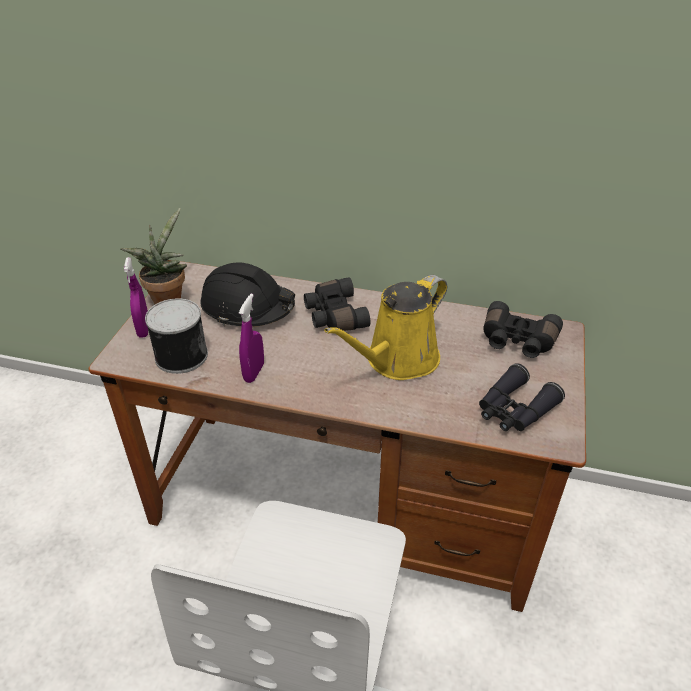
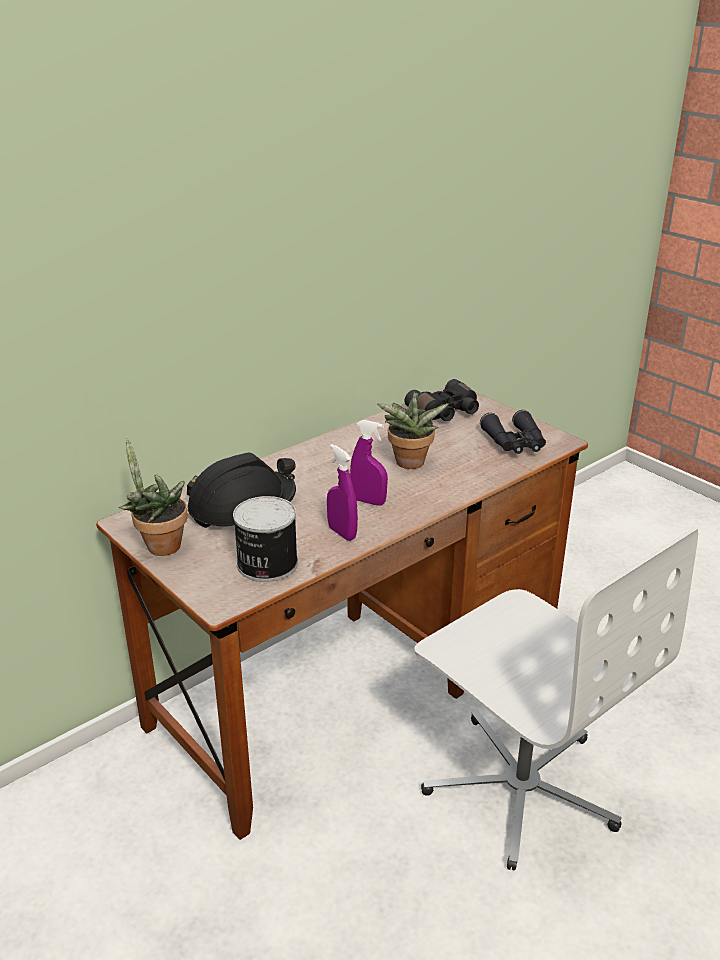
camera: 55 degrees left, 10 degrees down
purple spray bottle [124,257,148,338] -> purple spray bottle moved to [350,420,388,506]
black binoculars [304,277,370,331] -> none
yellow watering can [324,275,447,380] -> potted plant [377,392,449,469]

